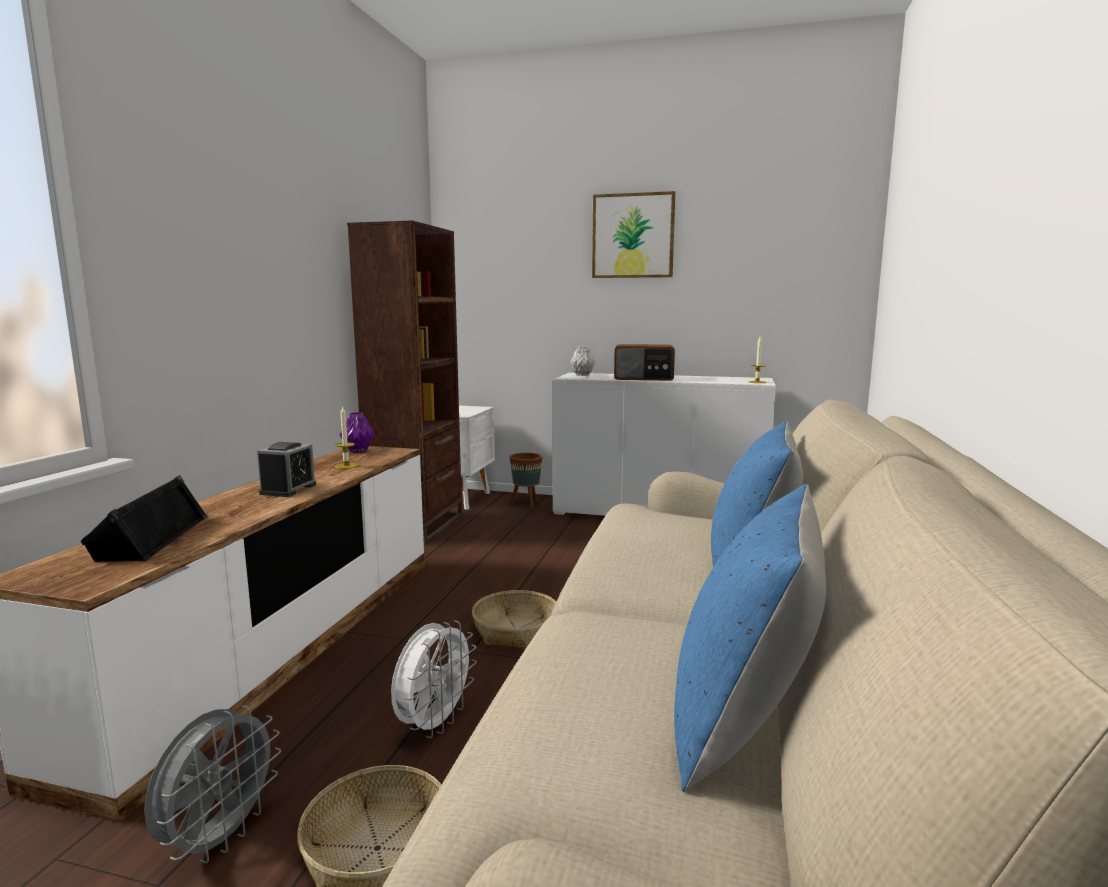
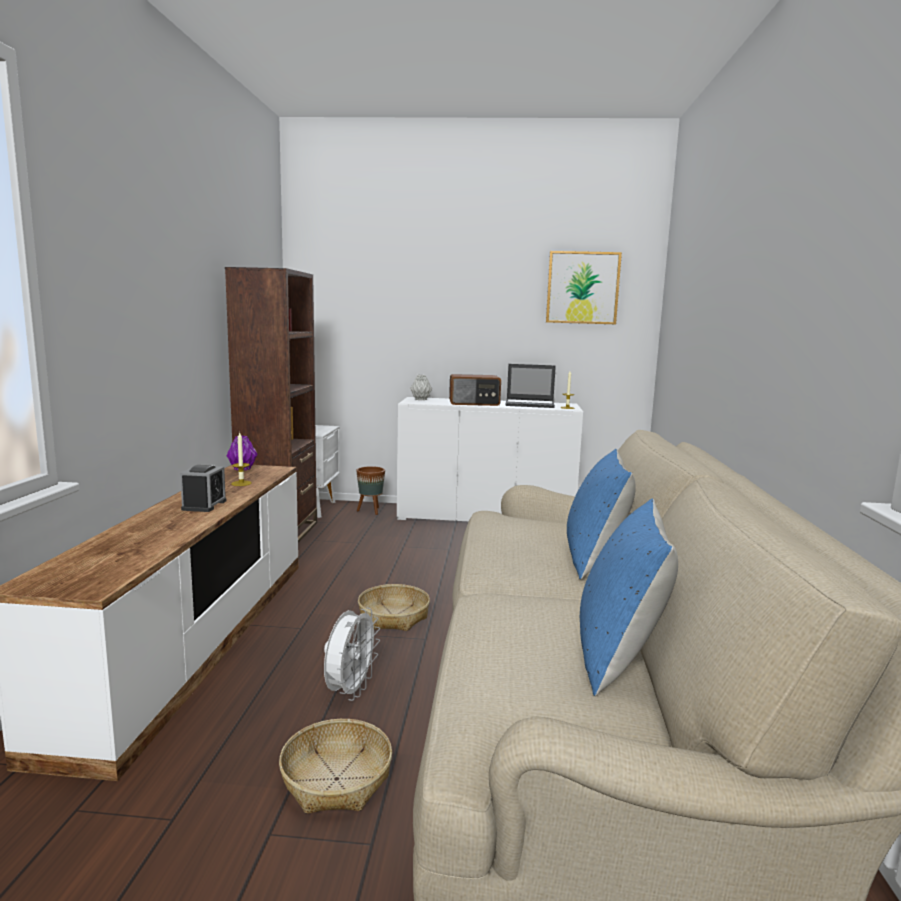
camera: 10 degrees left, 0 degrees up
black speaker [81,475,208,562] -> none
grey fan [144,705,281,863] -> none
picture [592,191,675,278] -> picture moved to [546,251,622,324]
none -> laptop [505,364,556,408]

